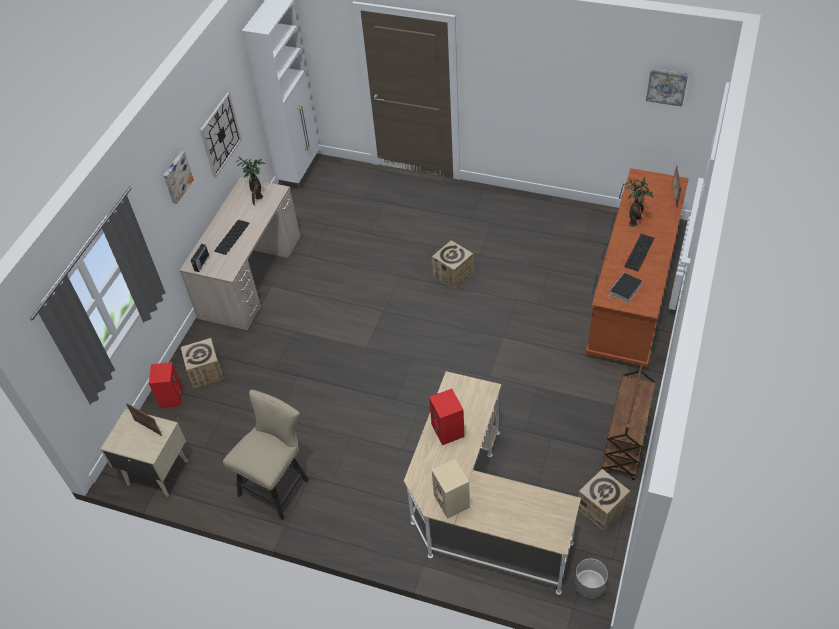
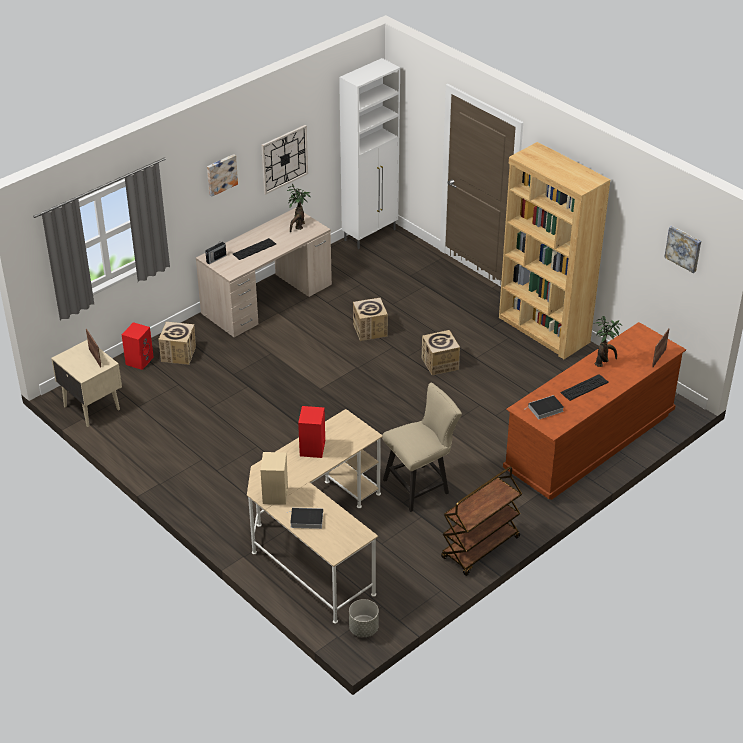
camera: 25 degrees right, 10 degrees down
beige chair [223,390,309,520] -> beige chair moved to [382,383,462,512]
cardboard box [578,469,630,531] -> cardboard box moved to [353,298,388,341]
none -> book [287,508,323,529]
none -> brown bookcase [499,142,611,359]

